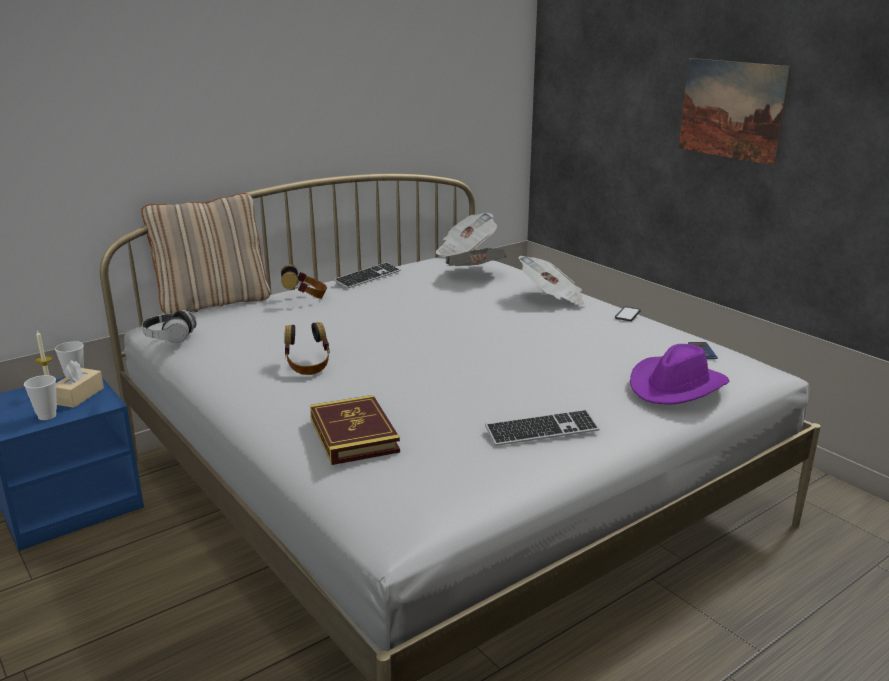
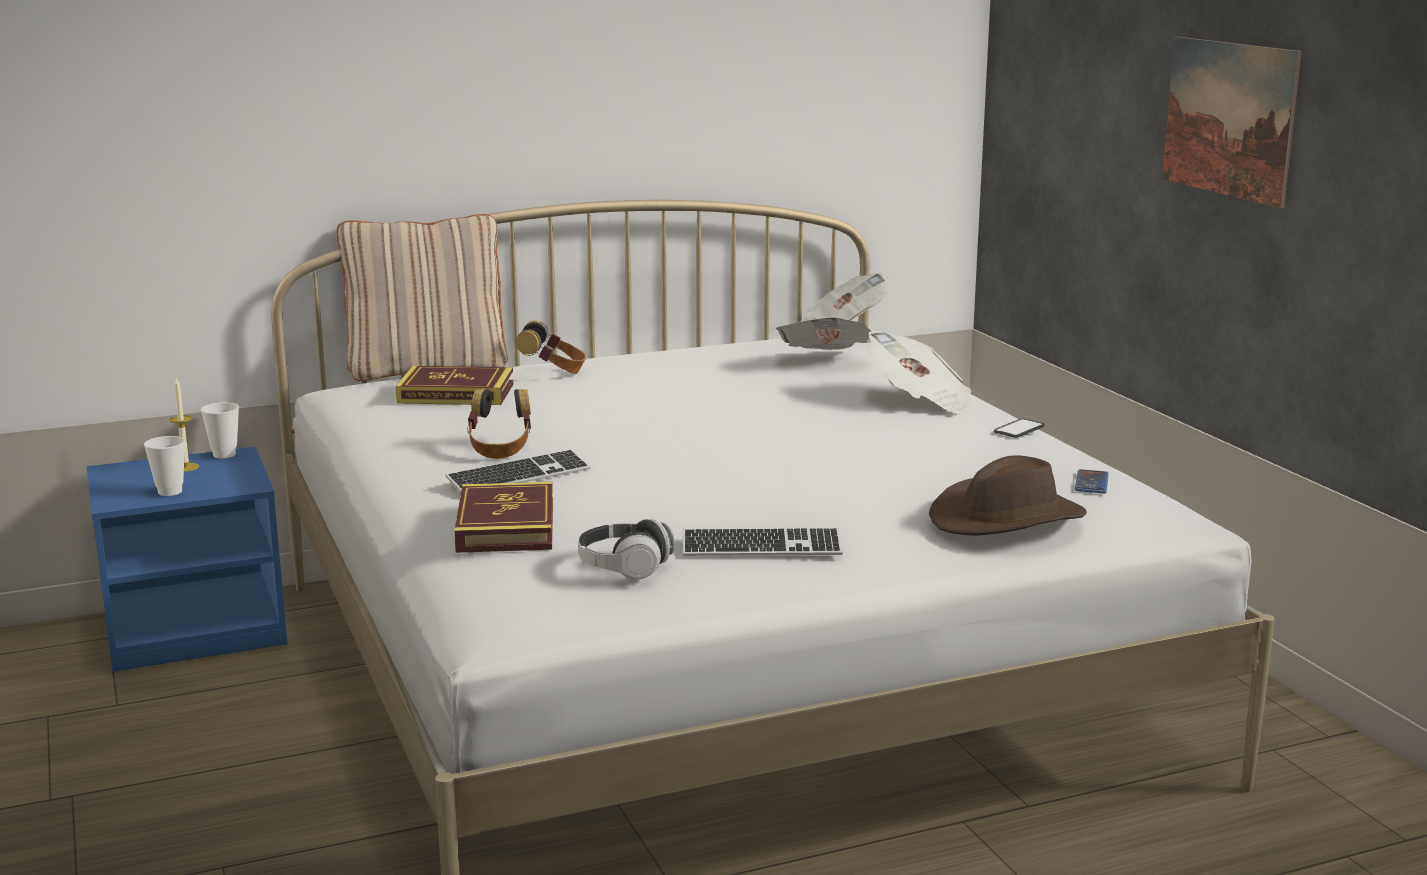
camera: 15 degrees right, 5 degrees down
beige tissue box [56,360,104,408] -> none
headphones [142,310,196,343] -> headphones moved to [578,519,675,579]
keyboard [333,262,401,289] -> keyboard moved to [446,449,591,493]
purple hat [630,344,729,405] -> brown hat [929,455,1087,535]
none -> book [396,366,514,405]

